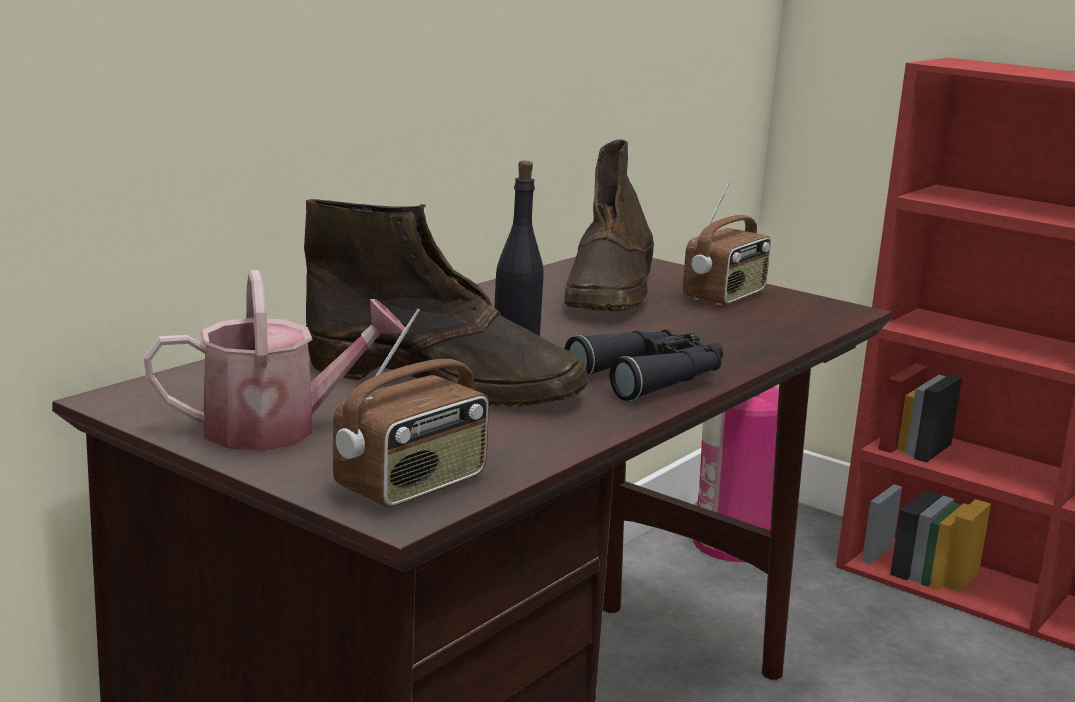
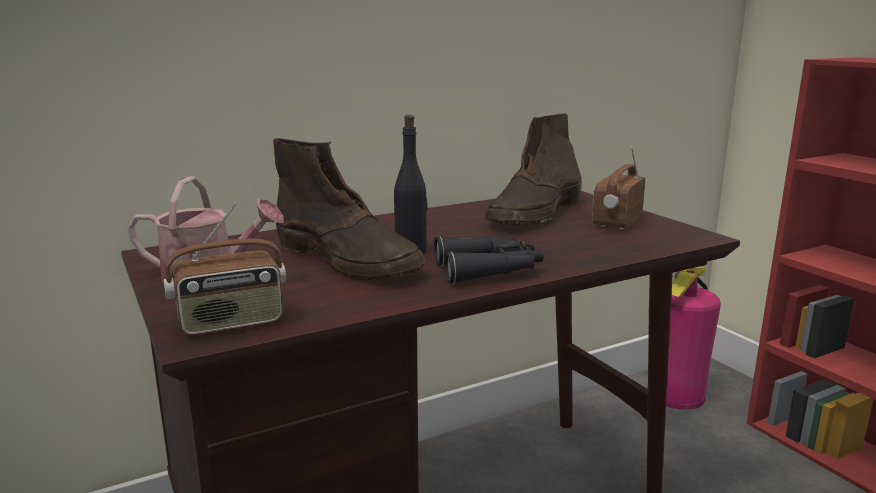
camera: 25 degrees right, 0 degrees up
radio [682,182,771,305] -> radio turned 150 degrees clockwise [592,147,645,229]

